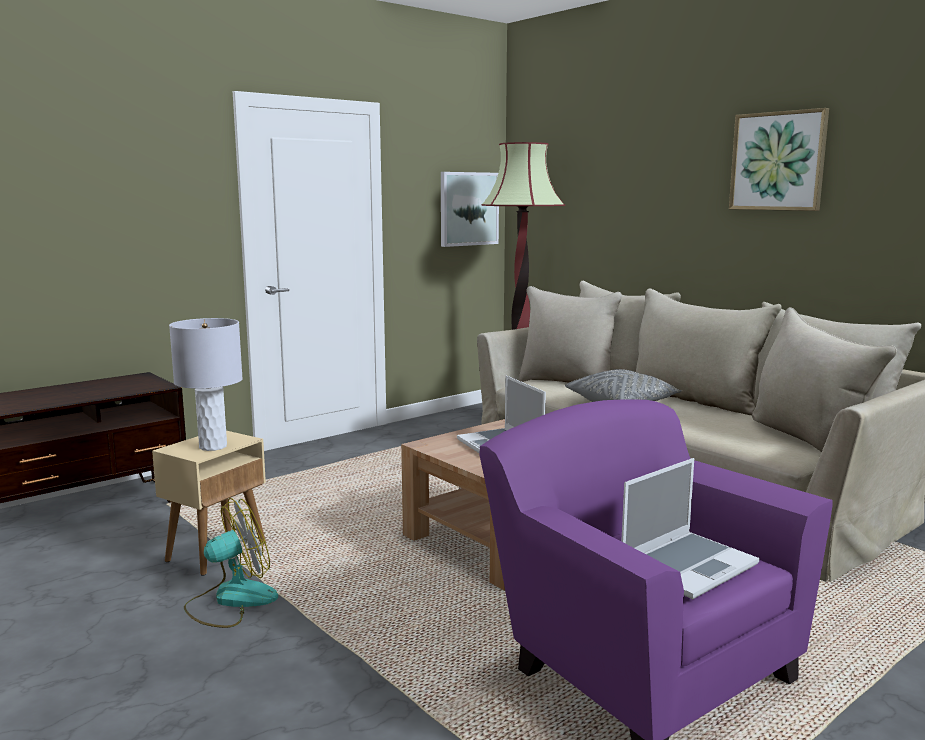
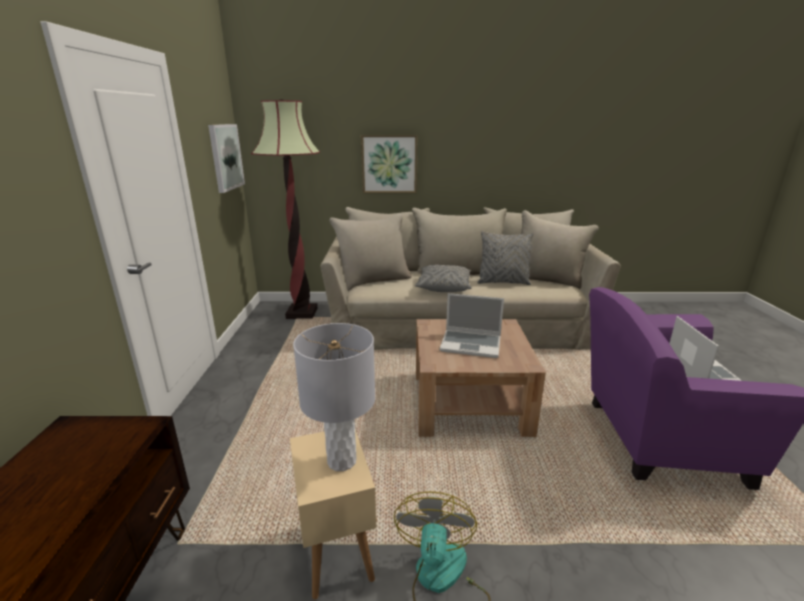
camera: 50 degrees left, 10 degrees up
picture [729,108,829,211] -> picture moved to [361,135,417,193]
none -> grey pillow [477,231,534,285]

